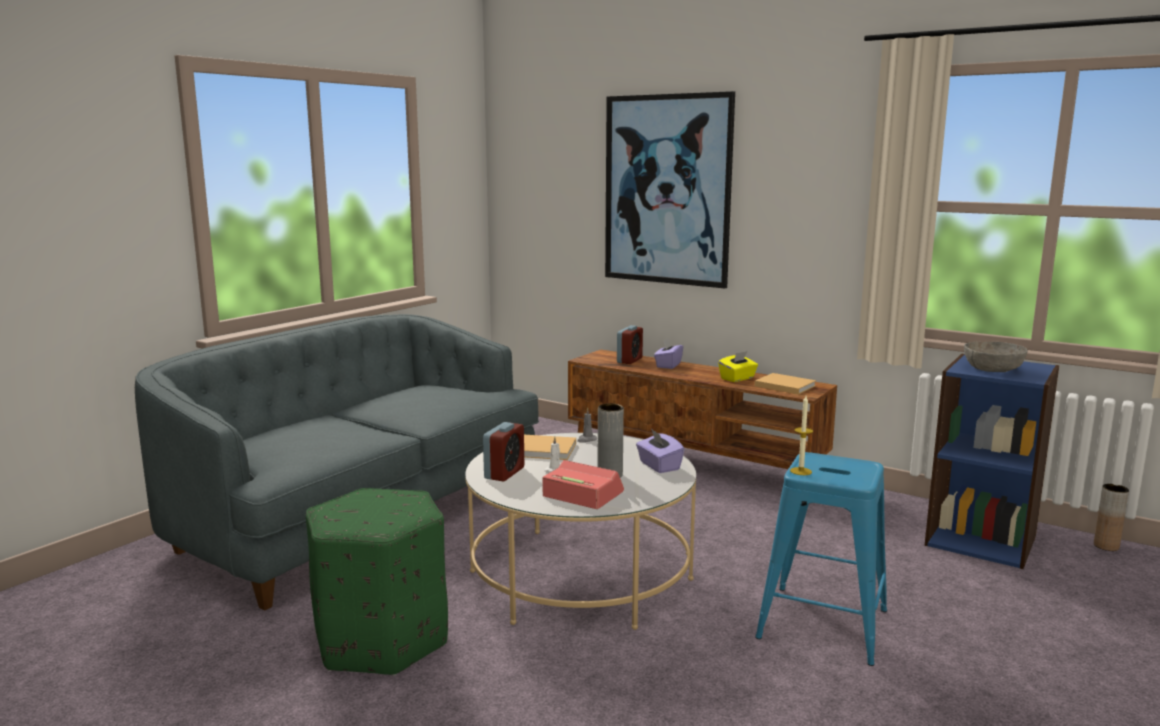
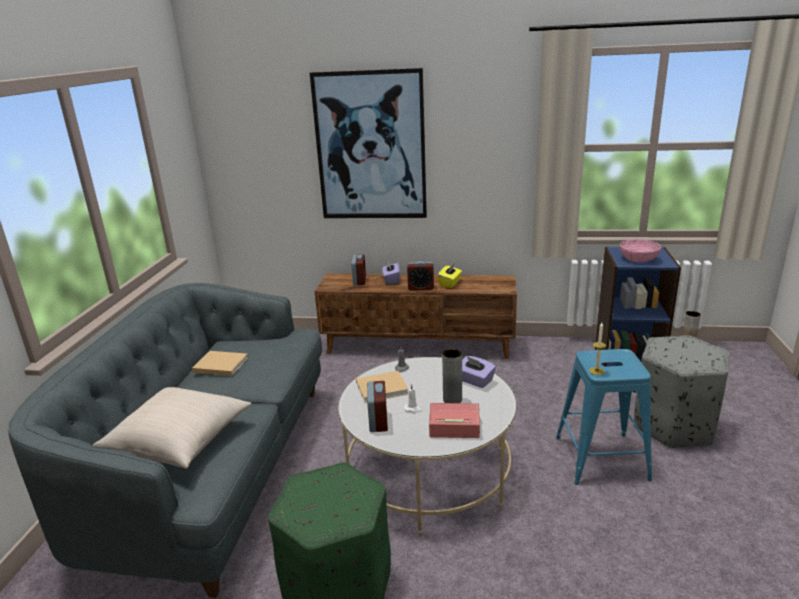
camera: 25 degrees left, 10 degrees up
beige book [755,373,816,394] -> beige book moved to [192,351,248,376]
grey bowl [964,342,1028,372] -> pink bowl [620,239,661,262]
none -> beige pillow [92,387,252,469]
none -> alarm clock [407,261,434,290]
none -> grey ottoman [634,335,729,448]

